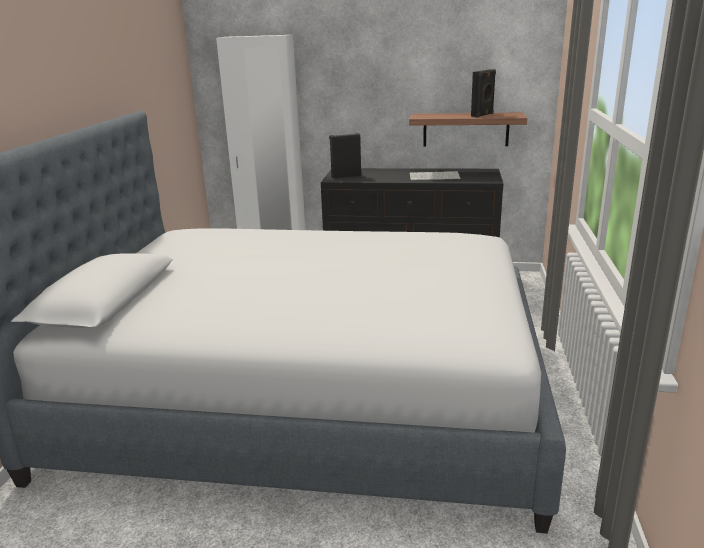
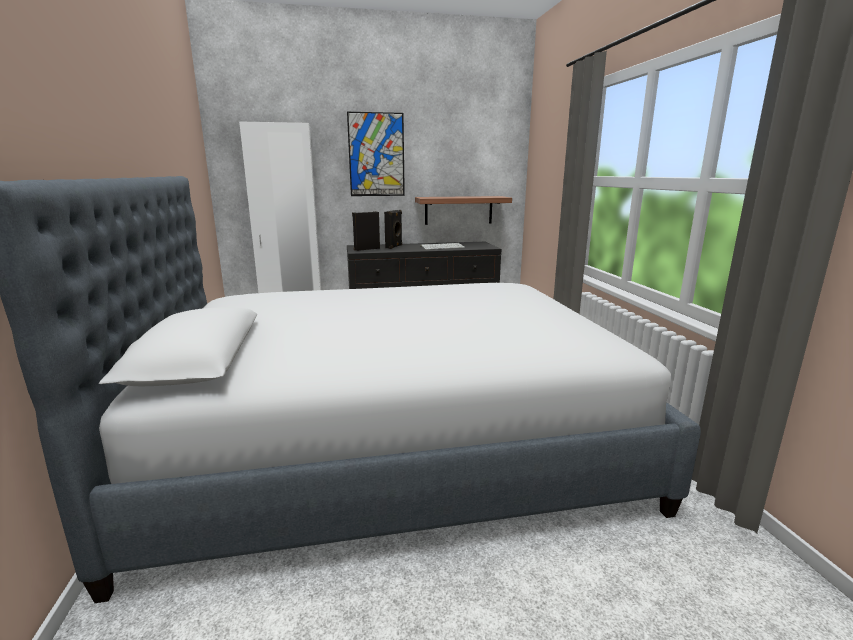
camera: 20 degrees left, 5 degrees down
black speaker [471,69,496,118] -> black speaker moved to [384,210,402,249]
none -> picture [347,112,405,196]

